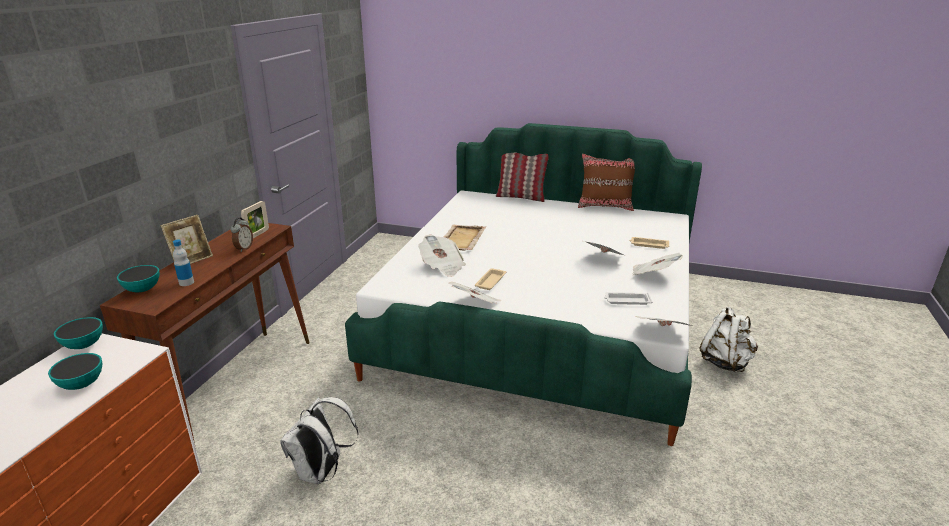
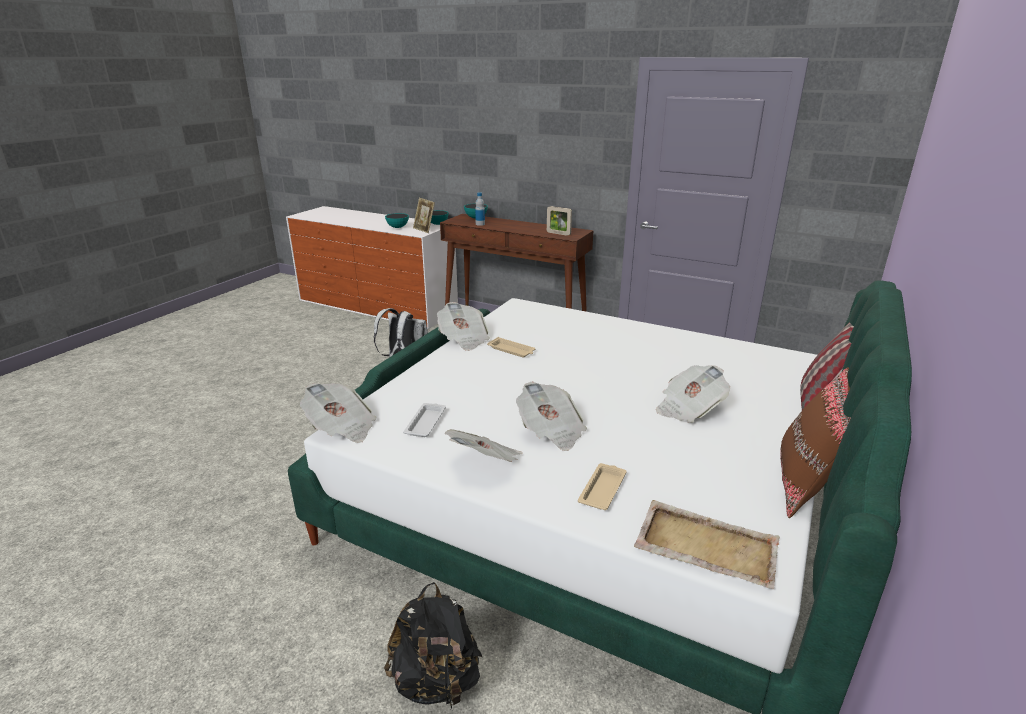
camera: 100 degrees right, 0 degrees up
picture frame [161,215,213,264] -> picture frame moved to [413,198,435,233]
alarm clock [231,218,253,252] -> none
newspaper [418,235,466,277] -> newspaper moved to [656,365,730,423]
beige tray [444,224,486,250] -> beige tray moved to [634,500,780,589]
white backpack [699,306,758,372] -> black backpack [384,582,482,709]

